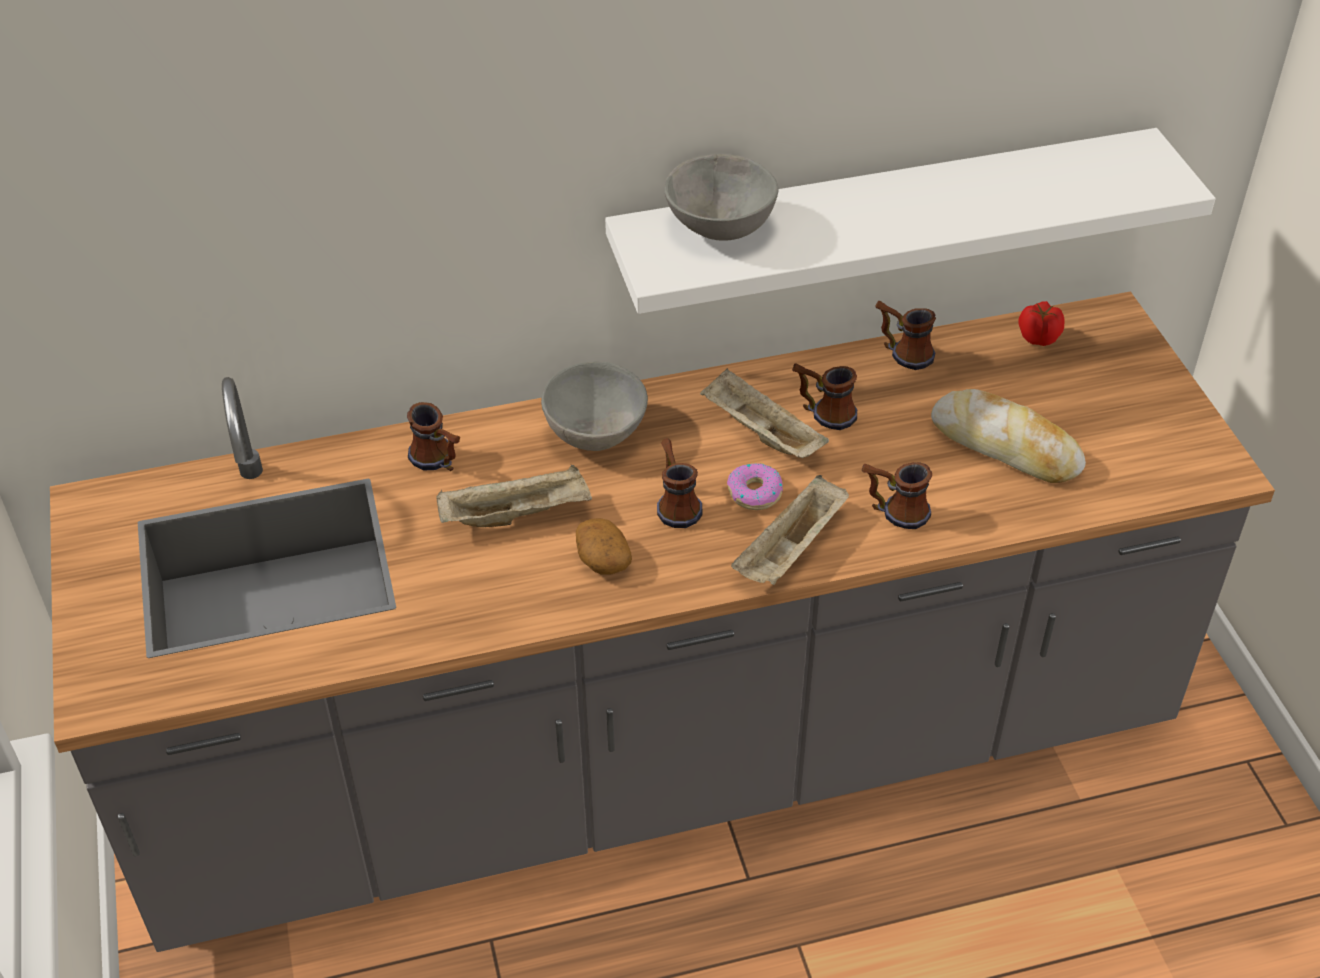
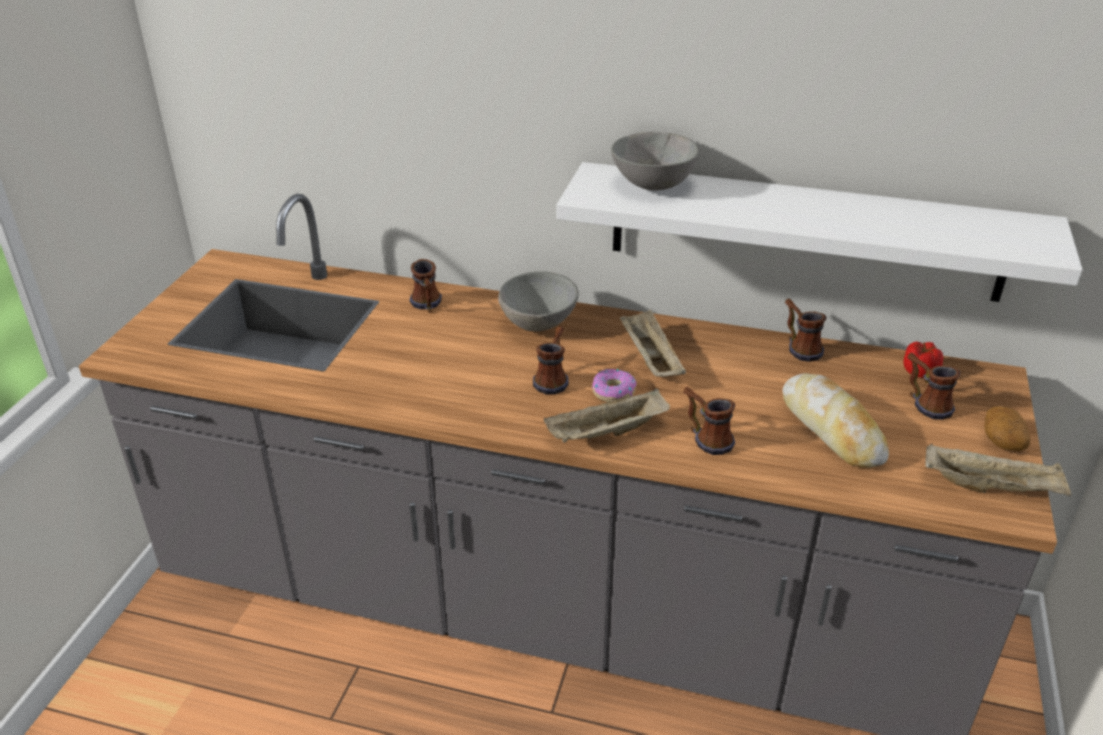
camera: 30 degrees right, 10 degrees down
beige tray [436,465,592,527] -> beige tray moved to [926,443,1072,496]
potato [576,518,632,575] -> potato moved to [984,406,1030,451]
mug [792,364,857,430] -> mug moved to [907,353,960,420]

